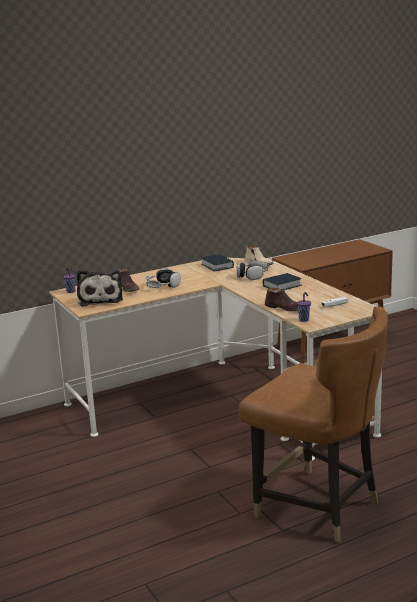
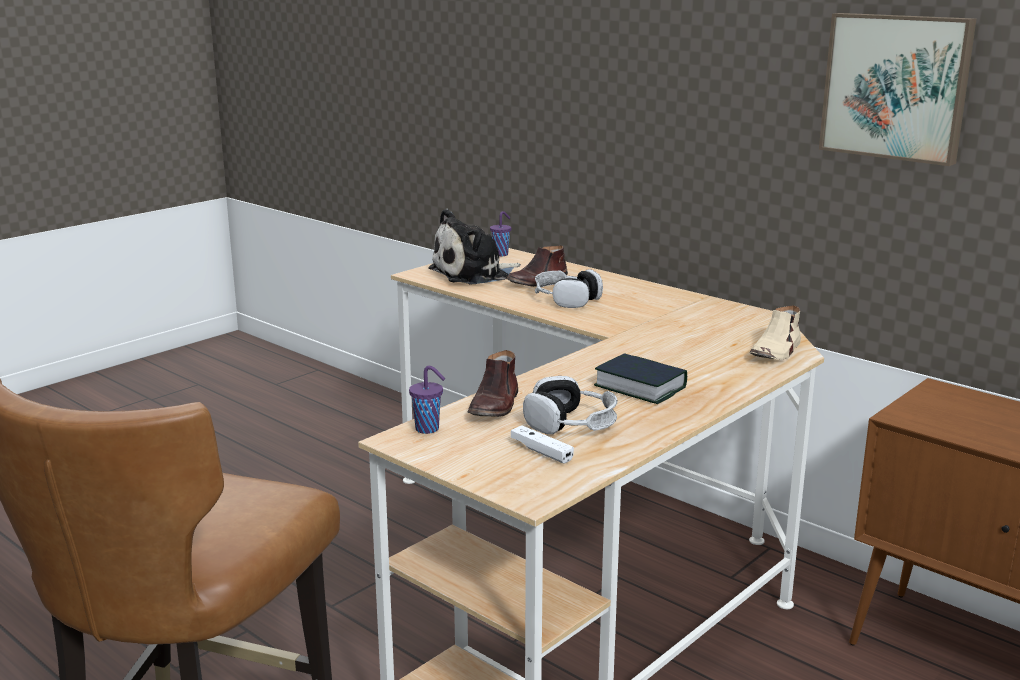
camera: 70 degrees right, 0 degrees up
book [201,254,234,271] -> none
headphones [236,261,268,280] -> headphones moved to [523,376,618,434]
none -> picture [819,13,976,166]

